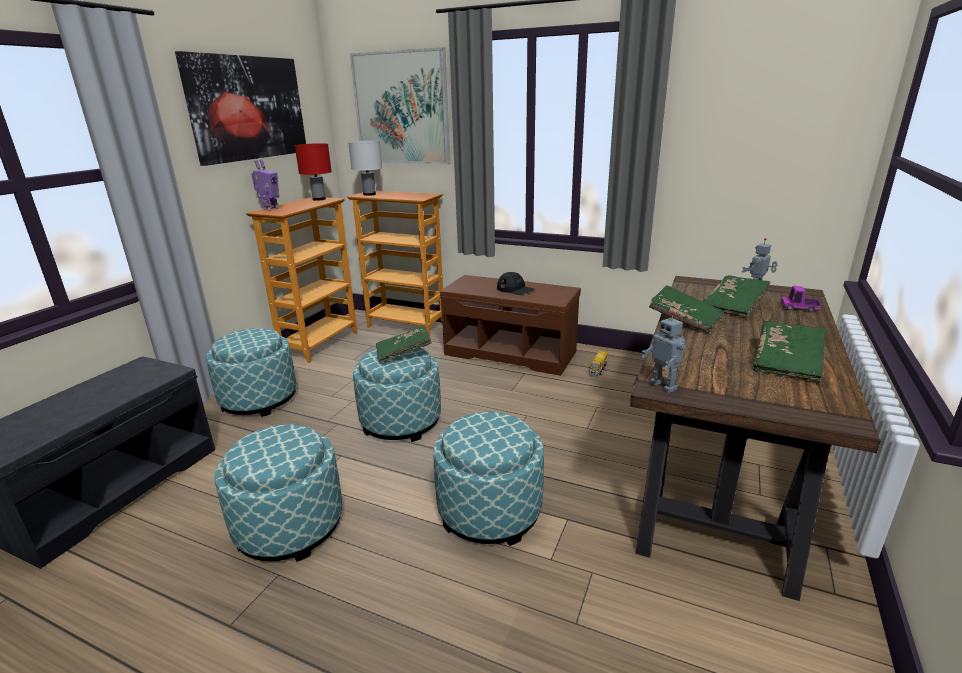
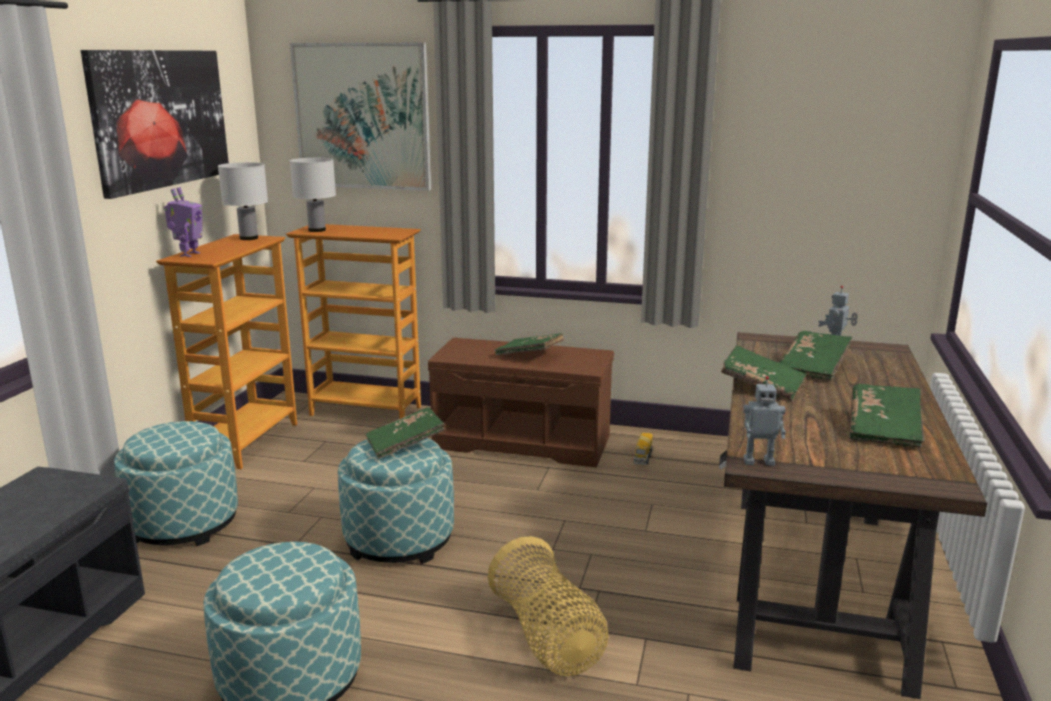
camera: 10 degrees left, 5 degrees down
red table lamp [295,143,332,201] -> white table lamp [218,162,268,240]
ottoman [433,412,544,546] -> basket [488,536,609,676]
black cap [497,272,534,295] -> green book [495,333,564,355]
toy robot [642,312,686,393] -> toy robot turned 45 degrees counterclockwise [743,376,786,466]
toy truck [781,286,821,312] -> none

